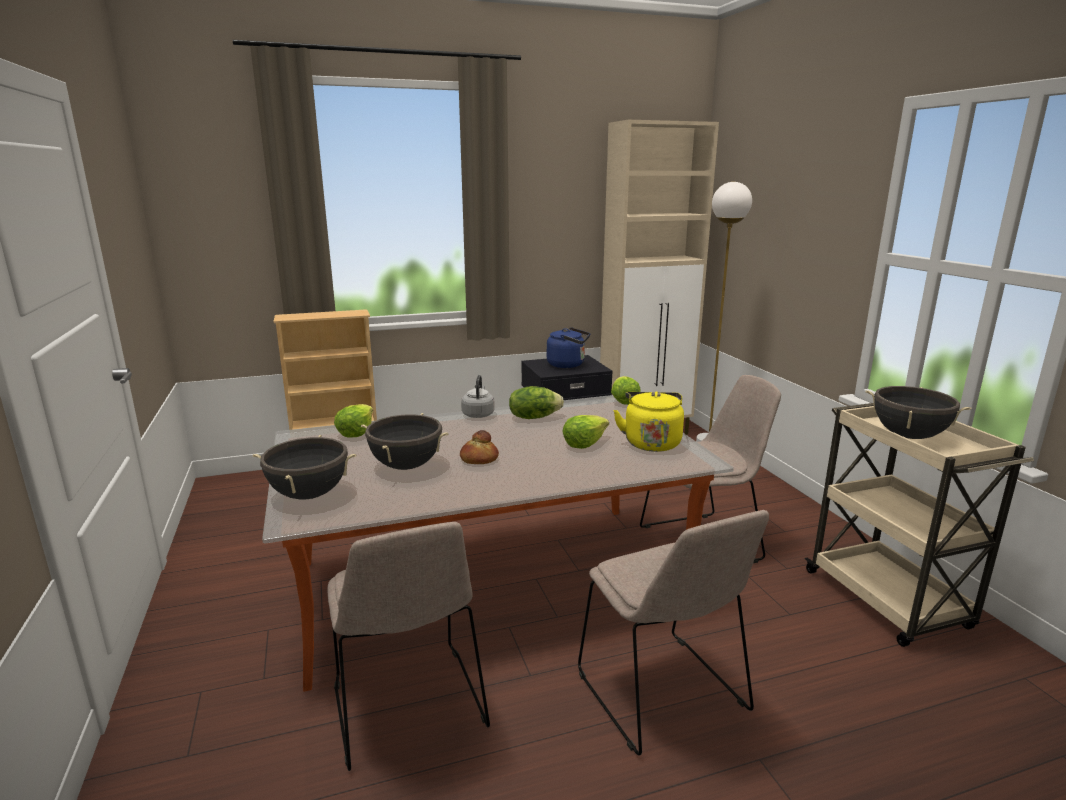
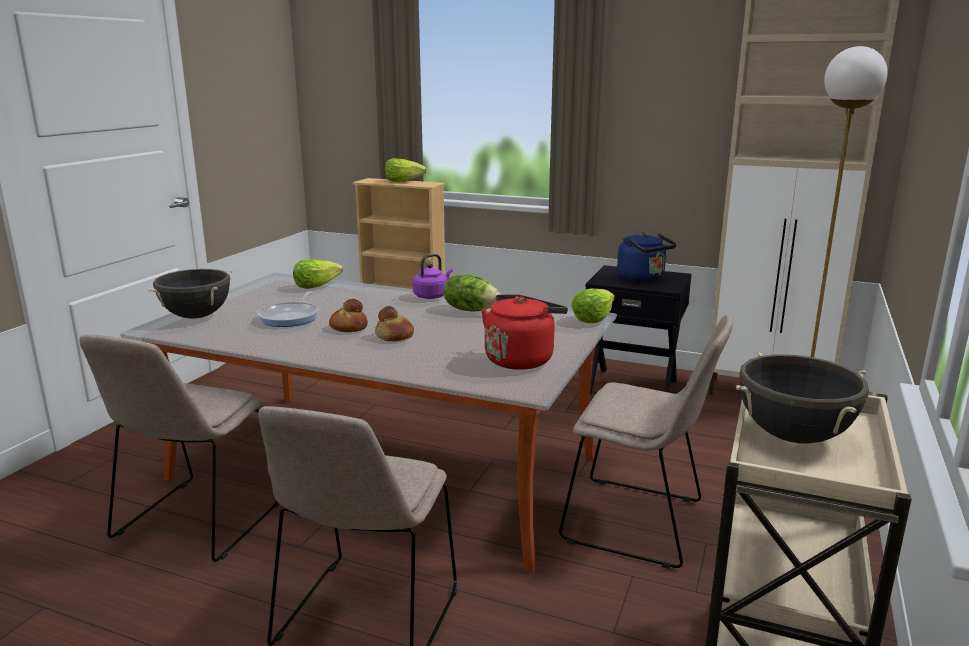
camera: 40 degrees right, 0 degrees up
black cooking pot [361,413,449,470] -> frying pan [257,291,319,327]
grey kettle [461,375,495,418] -> purple kettle [412,254,453,299]
lettuce [562,415,609,449] -> lettuce moved to [385,158,427,182]
yellow kettle [613,391,684,452] -> red kettle [481,294,568,370]
none -> bread [375,306,414,341]

